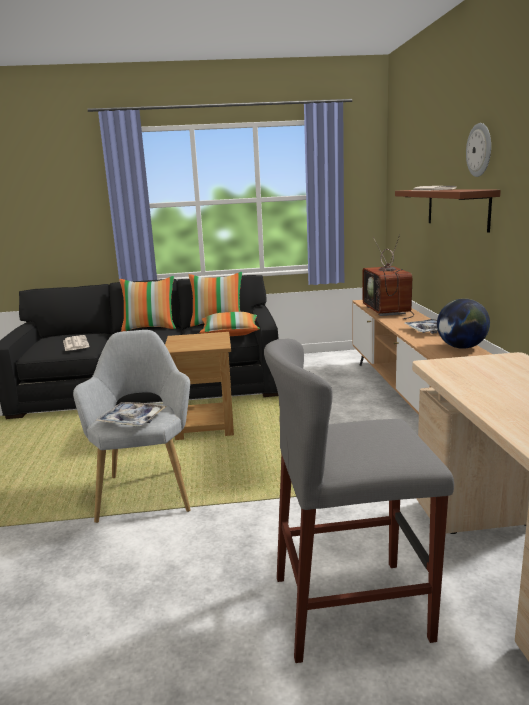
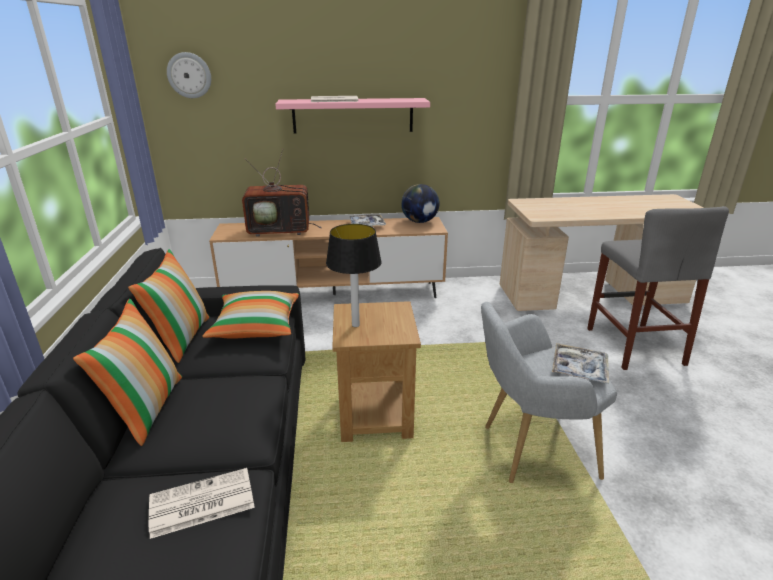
camera: 90 degrees left, 10 degrees up
brown shelf [395,189,501,233] -> pink shelf [275,98,430,134]
wall clock [466,123,491,177] -> wall clock moved to [167,52,211,98]
none -> table lamp [326,224,382,327]

